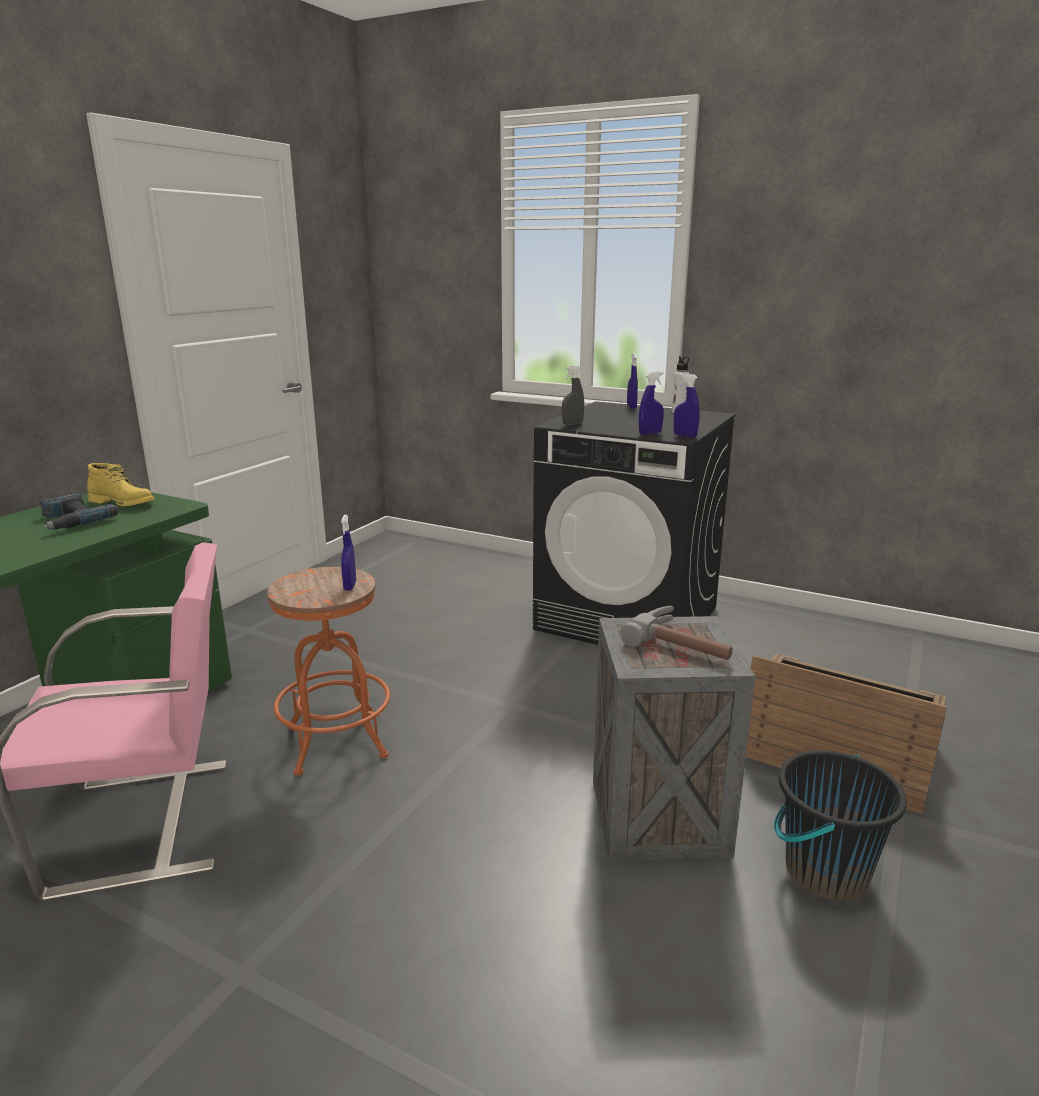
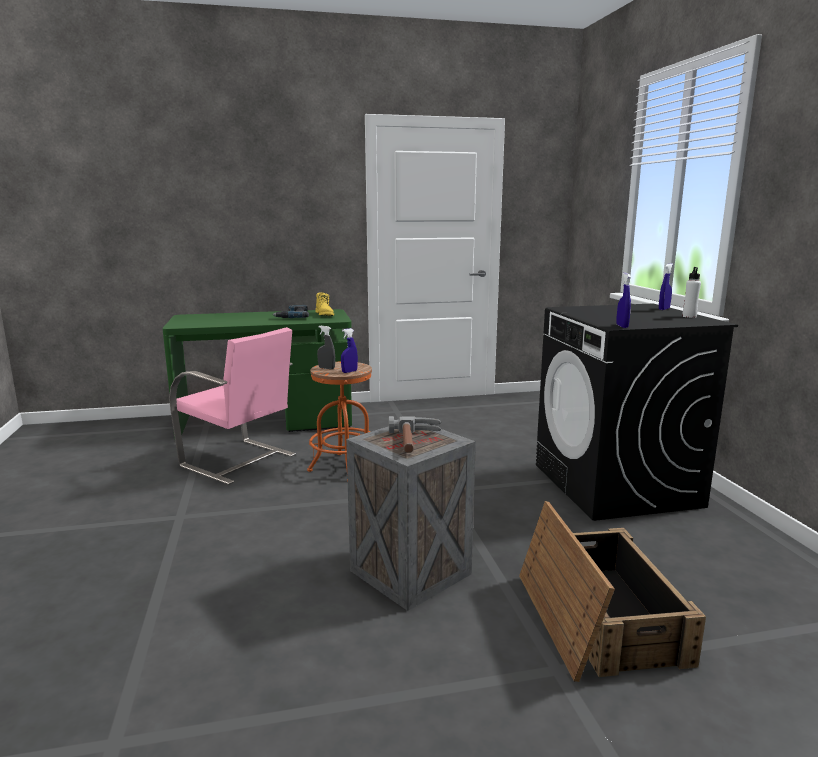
camera: 50 degrees right, 5 degrees down
grey spray bottle [562,366,584,425] -> grey spray bottle moved to [317,326,335,369]
blue spray bottle [639,372,664,435] -> none
black bucket [773,750,907,901] -> none

